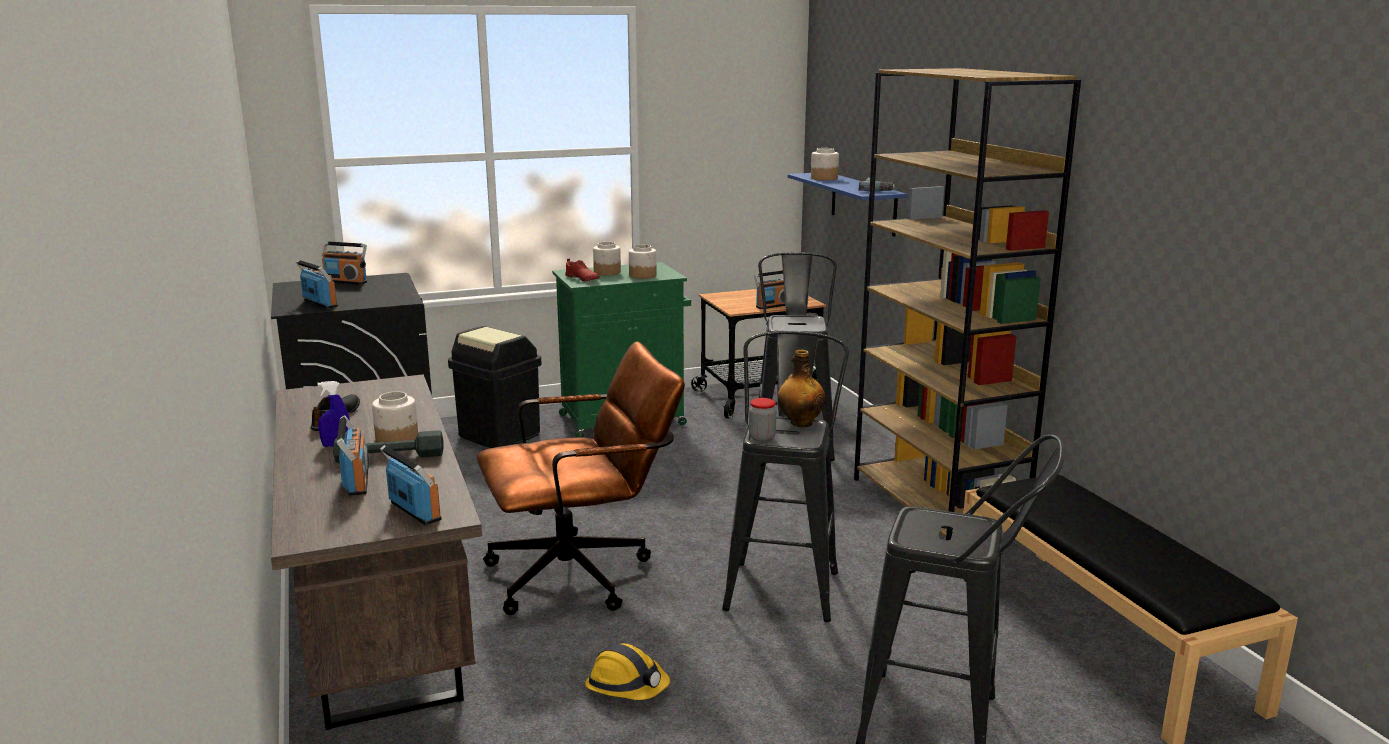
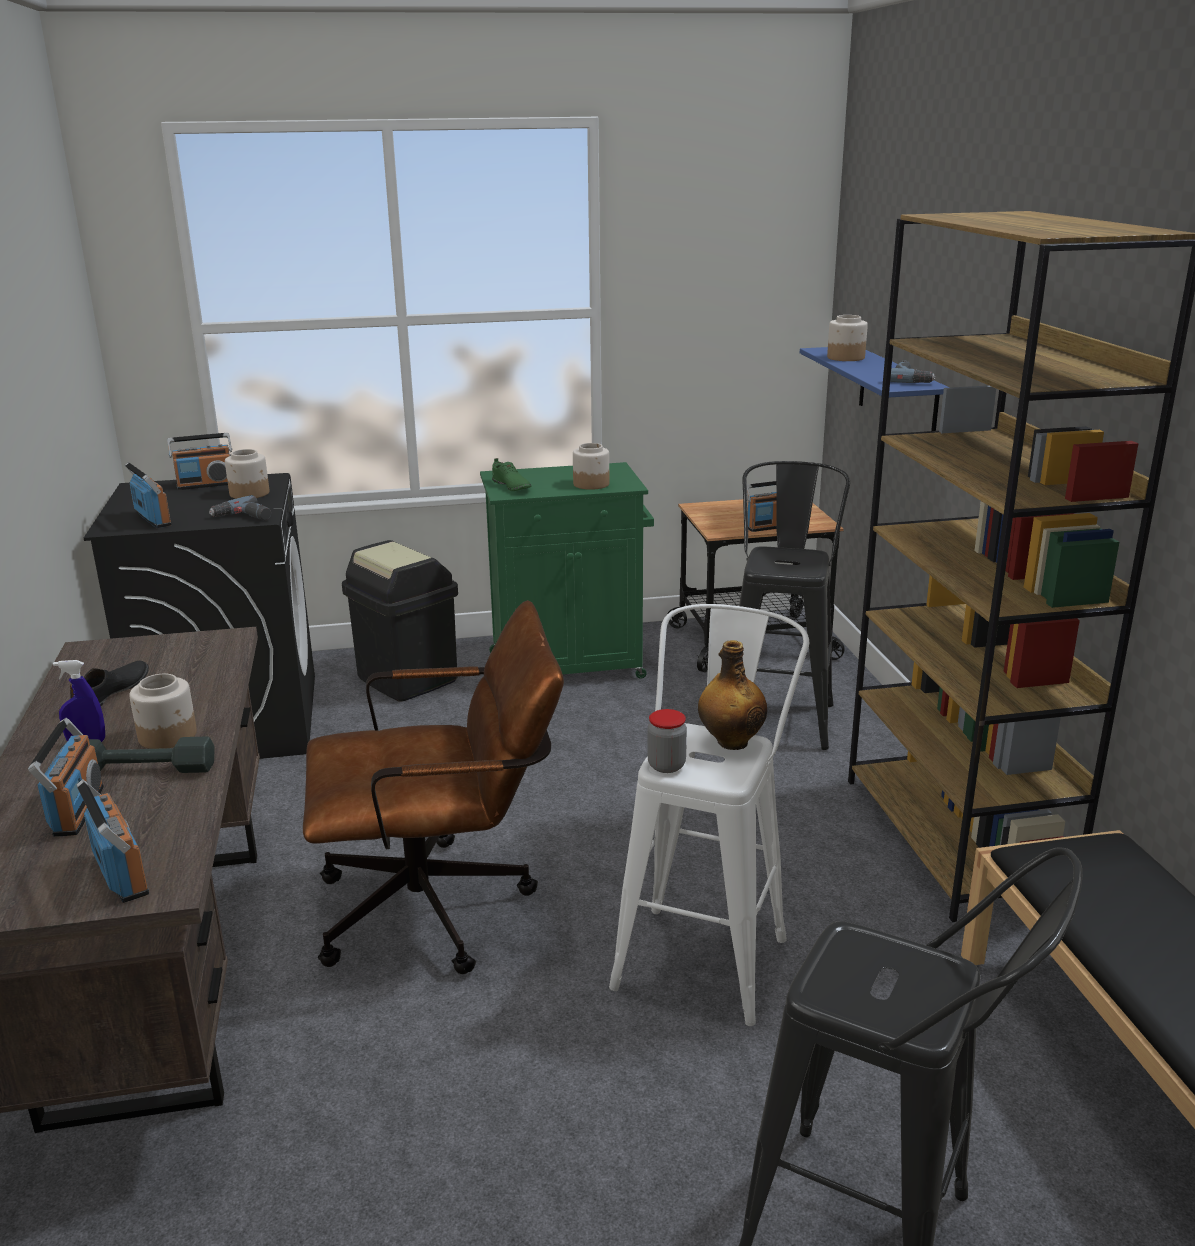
camera: 10 degrees right, 5 degrees up
radio [322,241,367,285] -> radio turned 45 degrees counterclockwise [167,433,232,490]
red shoe [565,258,600,281] -> green shoe [492,458,531,491]
hard hat [585,643,670,700] -> none
jar [593,242,621,276] -> jar moved to [225,449,270,499]
black stool [722,331,849,622] -> white stool [609,604,809,1026]
none -> power drill [209,495,271,520]

